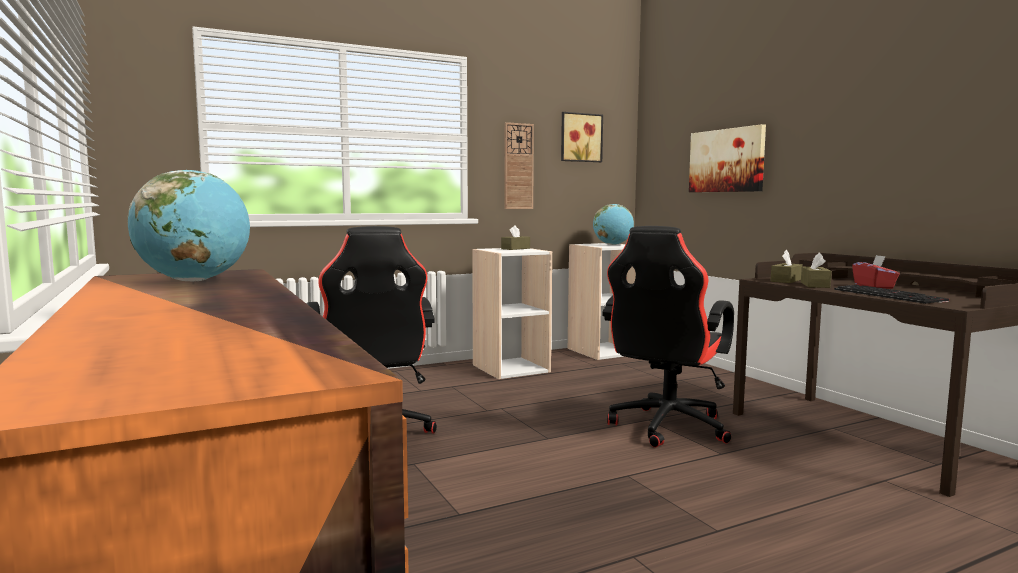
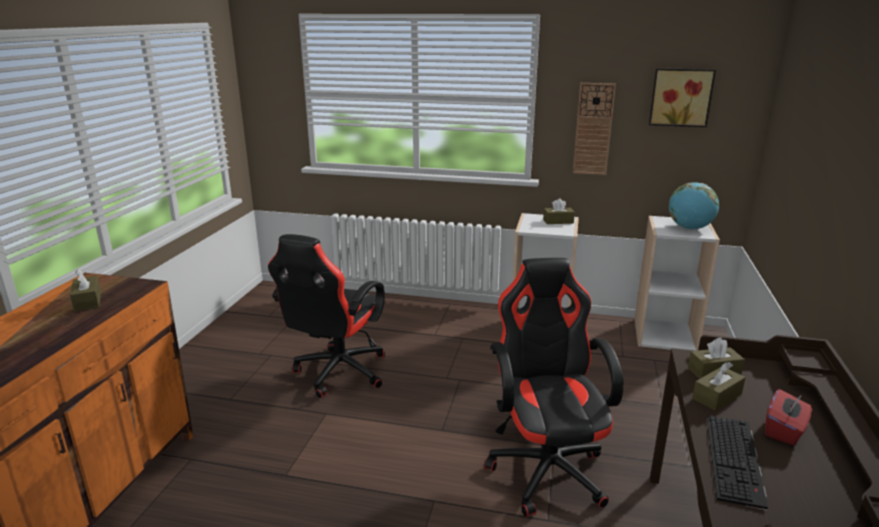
camera: 40 degrees right, 15 degrees up
globe [127,170,250,282] -> brown tissue box [70,269,101,312]
black office chair [602,226,734,447] -> black office chair turned 105 degrees clockwise [484,258,624,517]
picture [689,124,766,192] -> none

